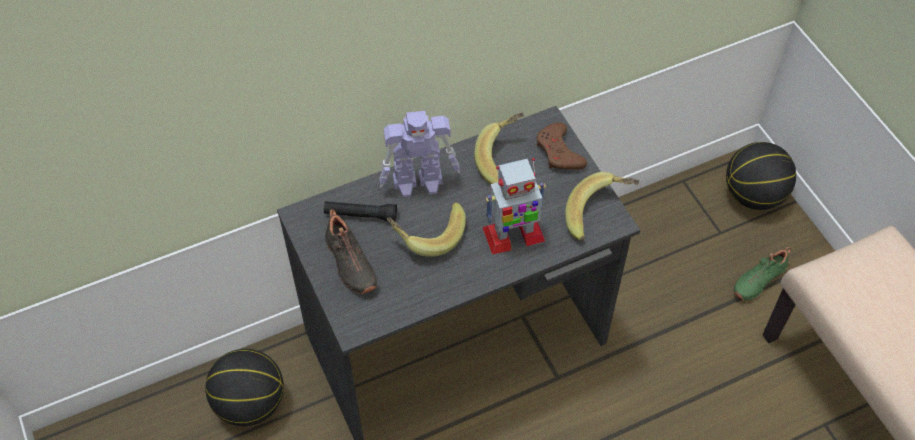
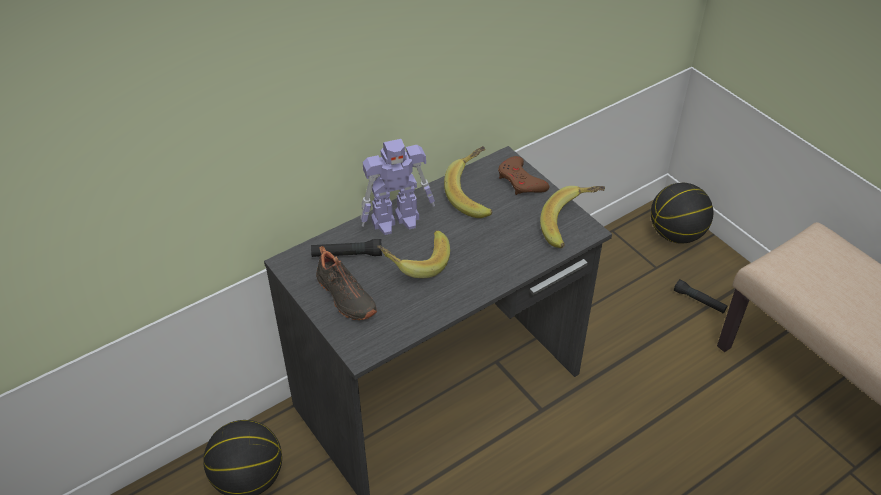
camera: 10 degrees left, 10 degrees down
toy robot [482,158,546,255] -> none
green shoe [734,247,791,301] -> black flashlight [674,279,728,313]

